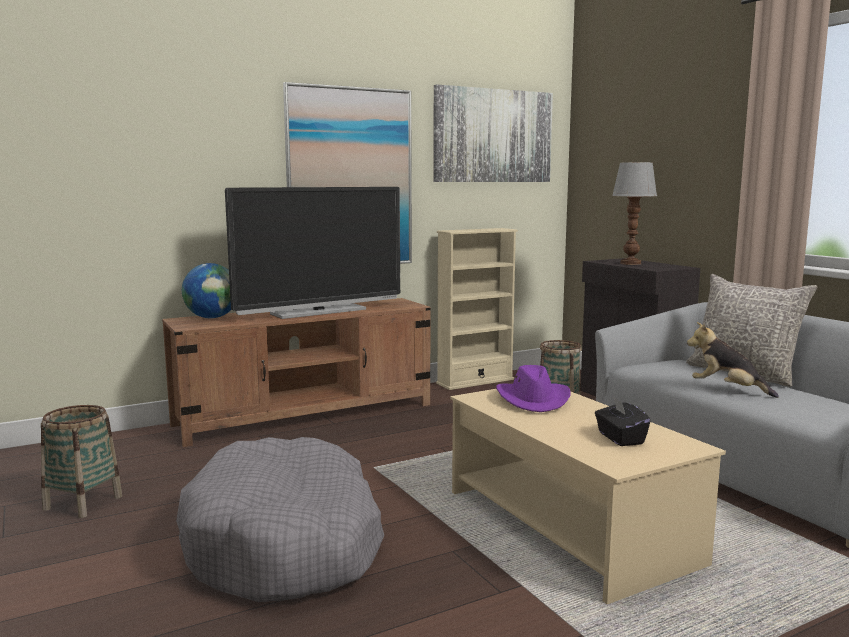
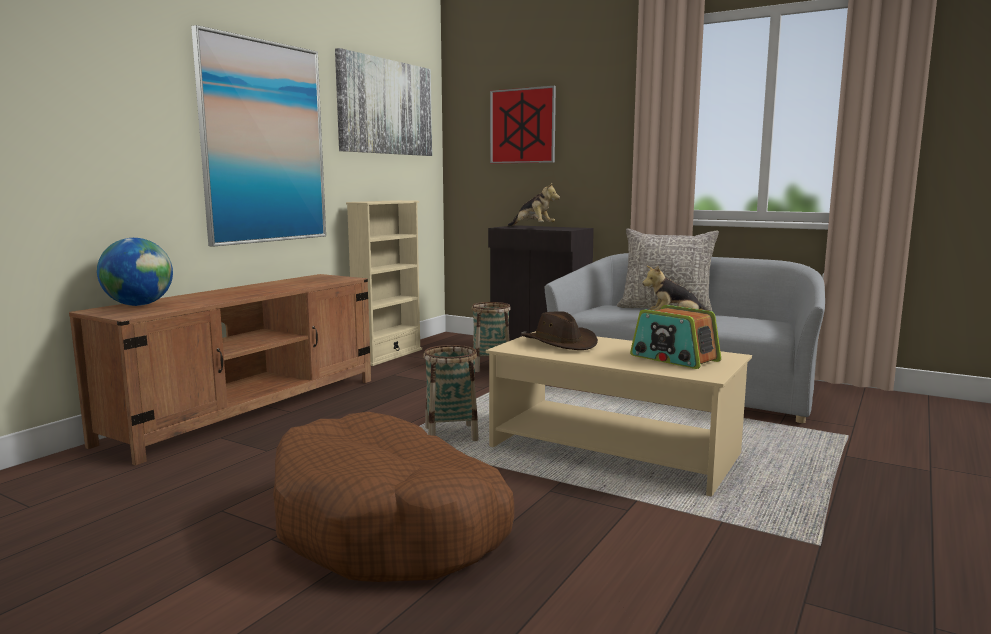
camera: 30 degrees left, 0 degrees up
basket [41,405,122,518] -> basket moved to [423,345,479,441]
grey dog bed [176,437,384,602] -> brown dog bed [273,412,514,582]
television [225,187,400,319] -> none
purple hat [496,365,571,412] -> brown hat [521,311,598,350]
black tissue box [595,395,650,446] -> radio [630,305,721,369]
table lamp [612,162,657,265] -> plush toy [508,183,560,227]
none -> picture [490,86,556,164]

